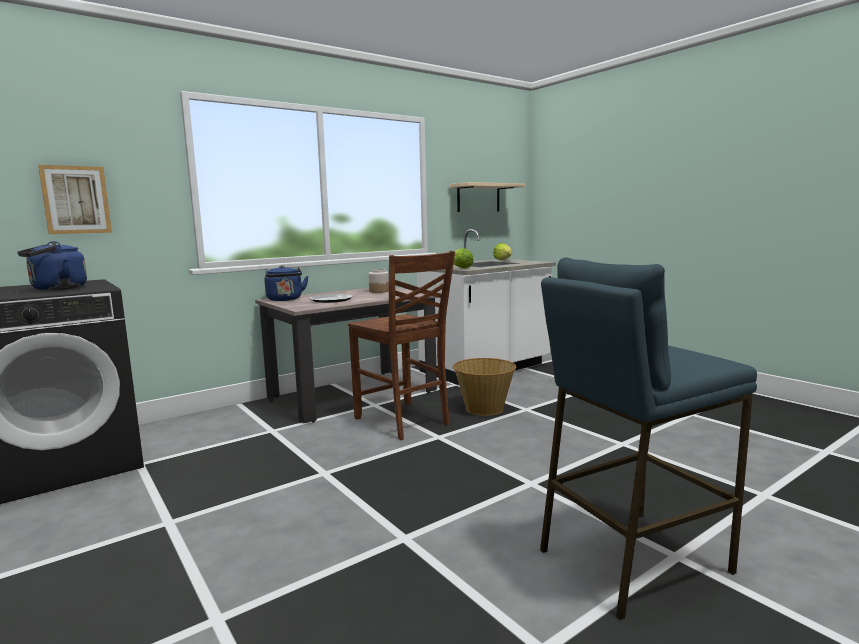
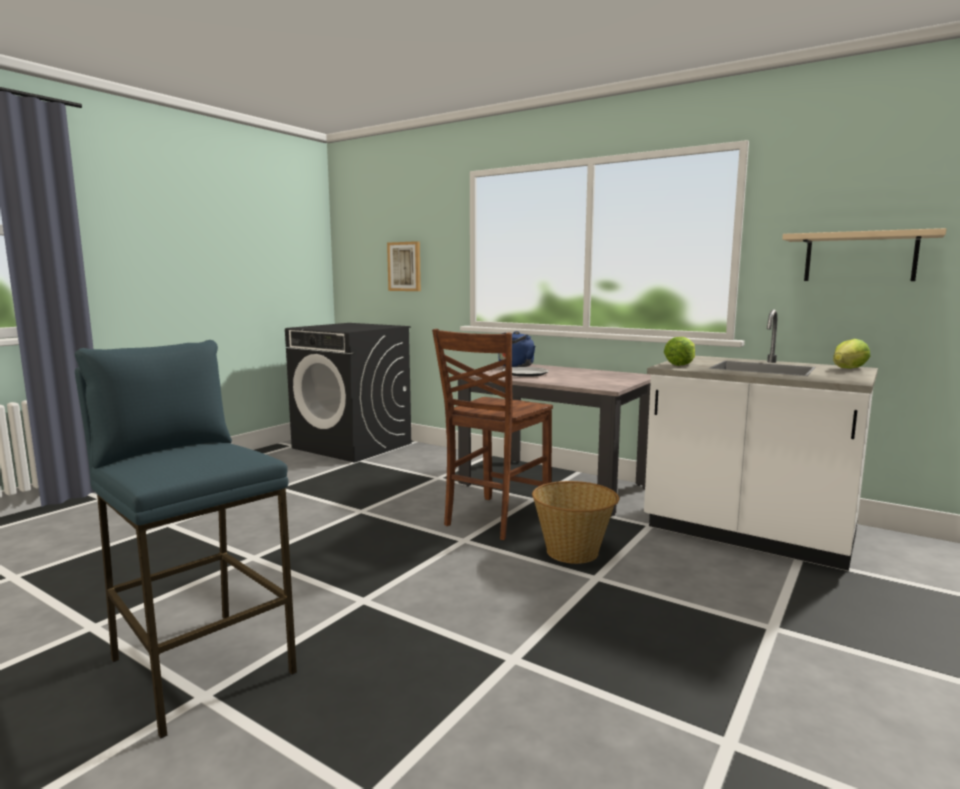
camera: 70 degrees right, 0 degrees up
blue kettle [17,241,87,290] -> none
jar [368,269,389,293] -> none

